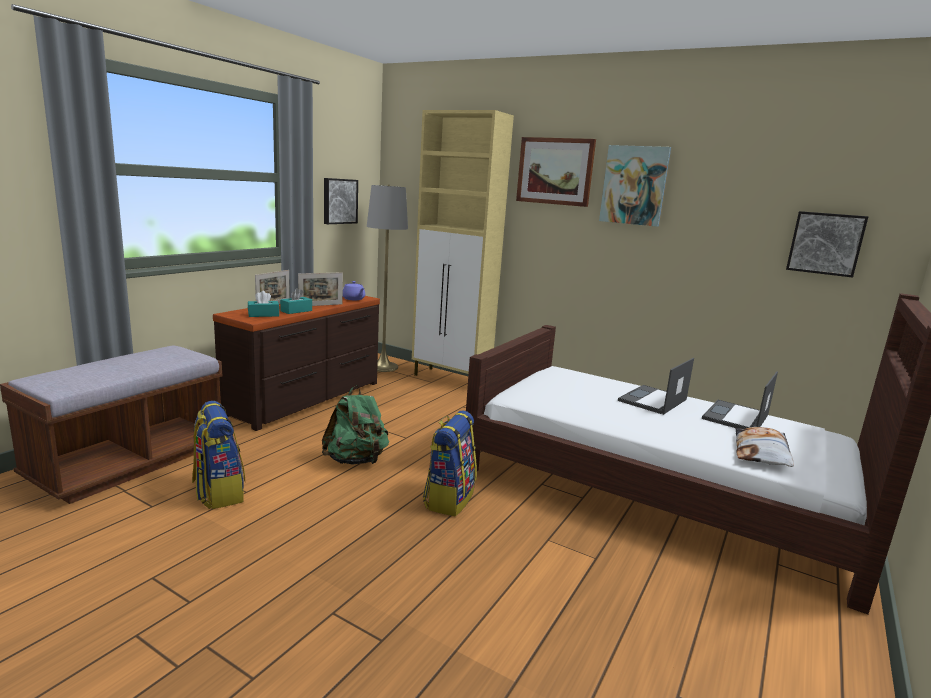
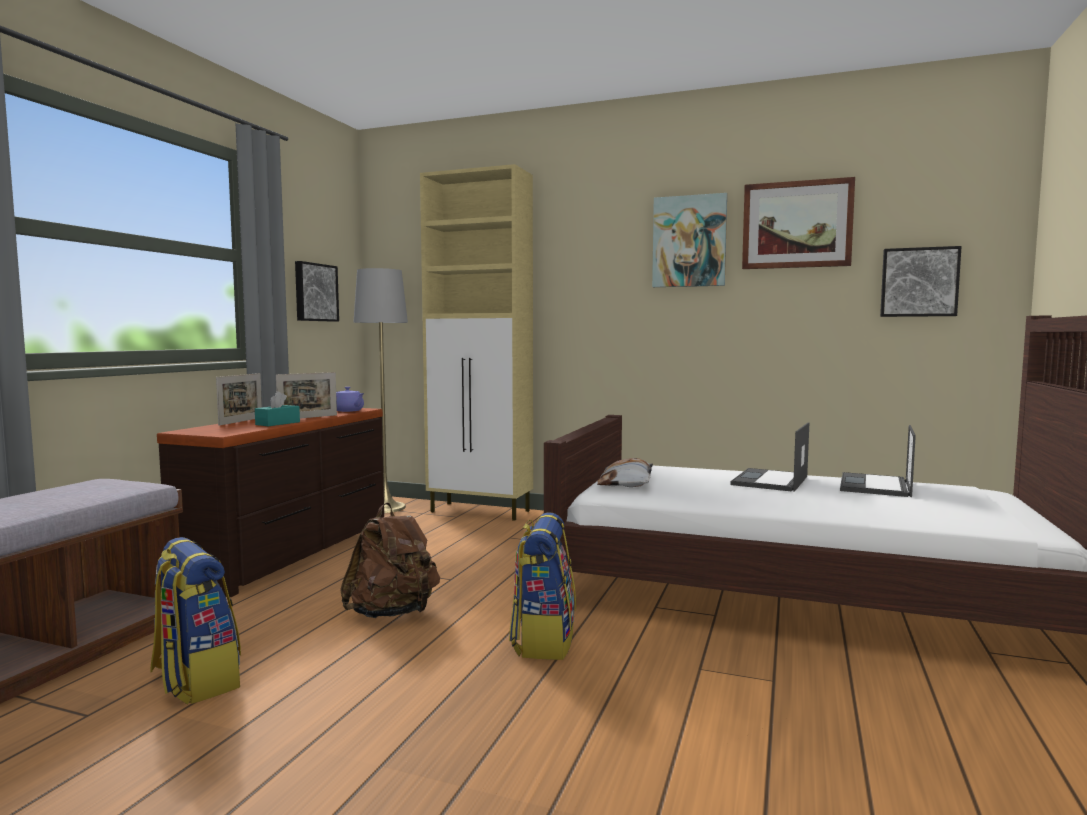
camera: 10 degrees left, 10 degrees down
turquoise tissue box [248,291,279,317] -> none
green backpack [322,385,389,465] -> brown backpack [340,503,440,618]
picture [516,137,596,207] -> picture moved to [742,177,855,269]
pillow [736,427,794,467] -> pillow moved to [597,458,653,487]

